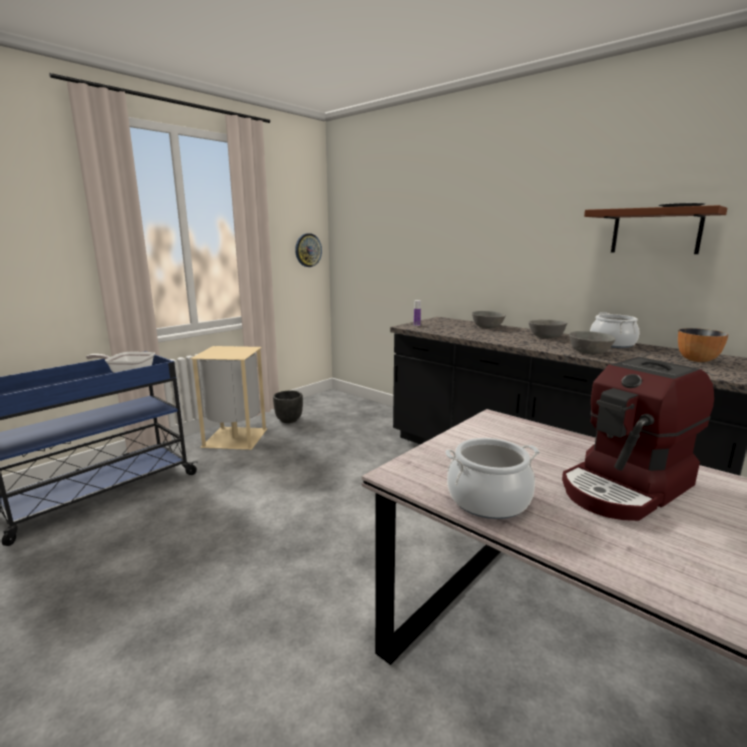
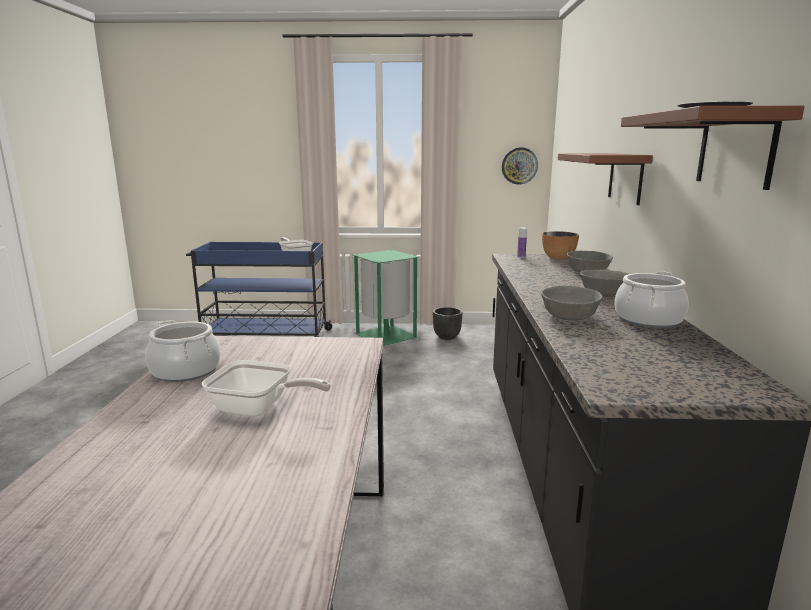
camera: 50 degrees right, 0 degrees up
beige trash can [190,346,268,450] -> green trash can [353,250,419,346]
coffee machine [562,357,714,521] -> frying pan [202,360,331,417]
bowl [678,328,729,362] -> bowl moved to [542,231,579,260]
none -> brown shelf [558,153,653,205]

